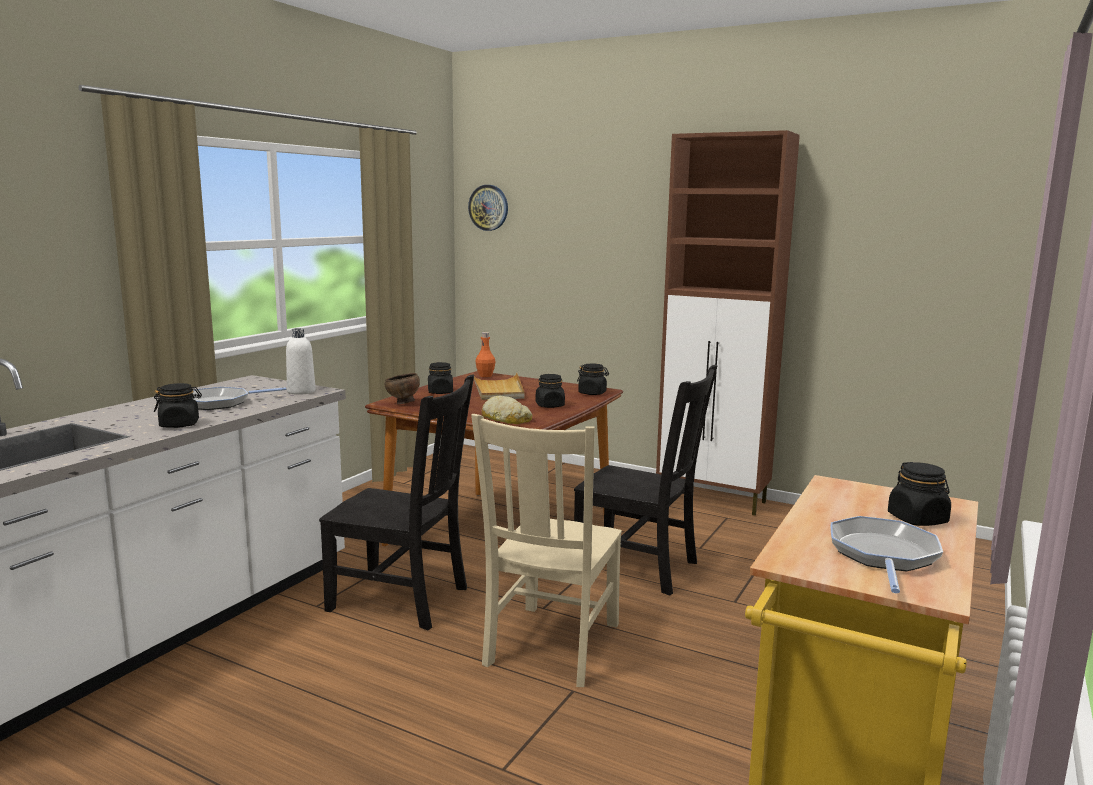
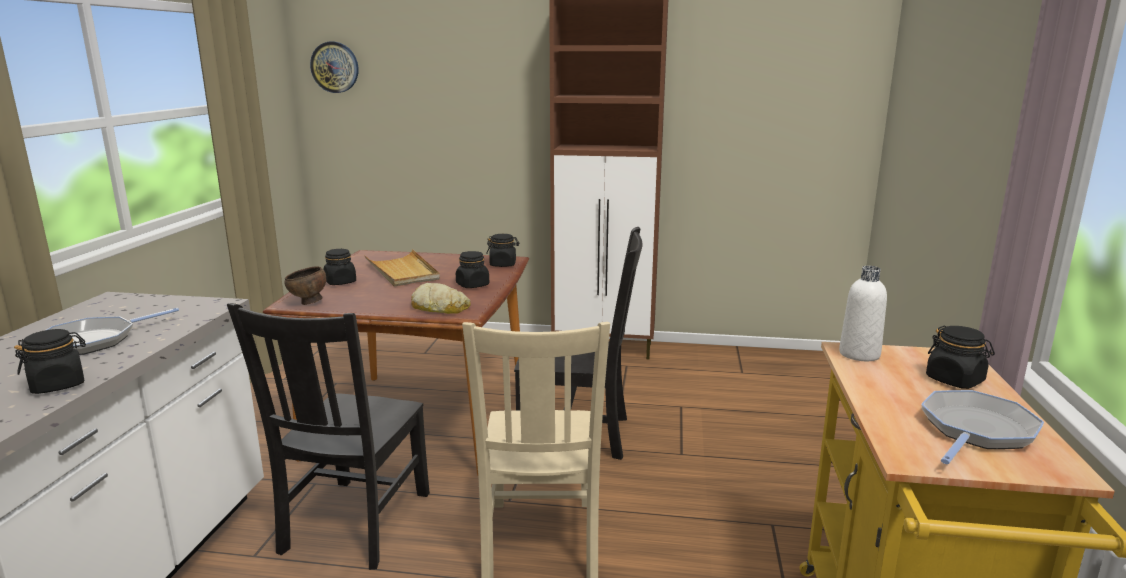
camera: 20 degrees left, 5 degrees up
white bottle [286,328,316,395] -> white bottle moved to [839,266,887,361]
black chair [319,374,474,630] -> black chair turned 105 degrees clockwise [227,303,430,570]
orange bottle [475,332,496,377] -> none
frying pan [831,516,943,593] -> frying pan turned 45 degrees clockwise [921,390,1044,464]

